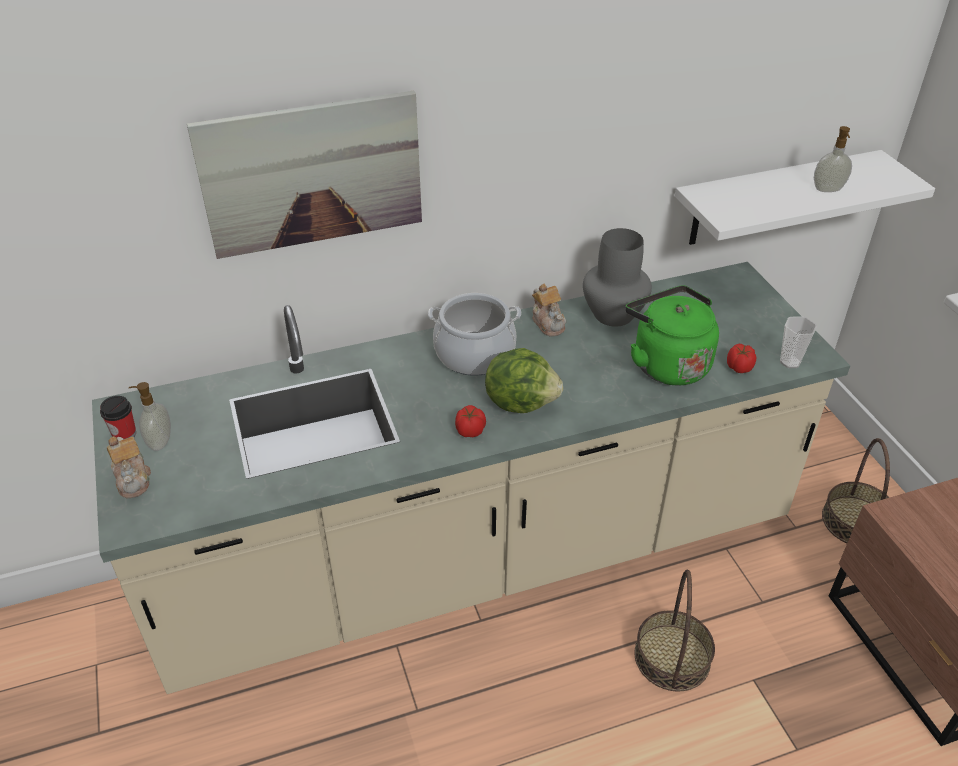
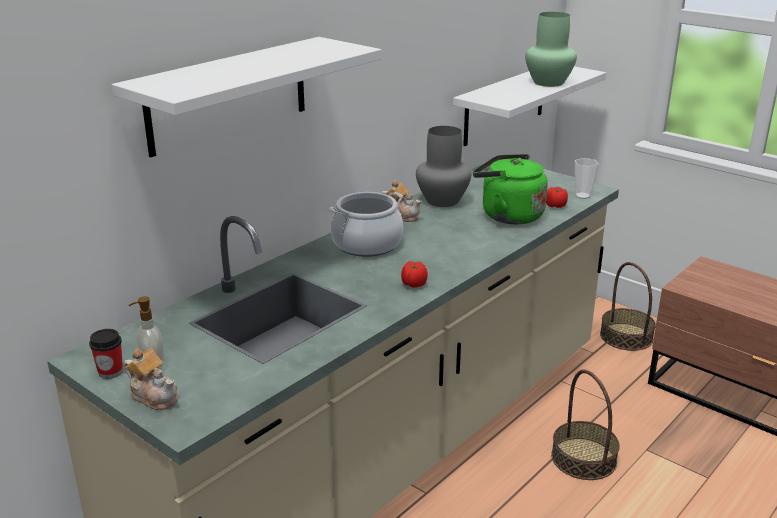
camera: 30 degrees left, 15 degrees down
picture [187,91,422,259] -> white shelf [112,37,381,158]
lettuce [485,348,563,413] -> none
soap dispenser [814,126,852,192] -> green vase [525,12,577,87]

